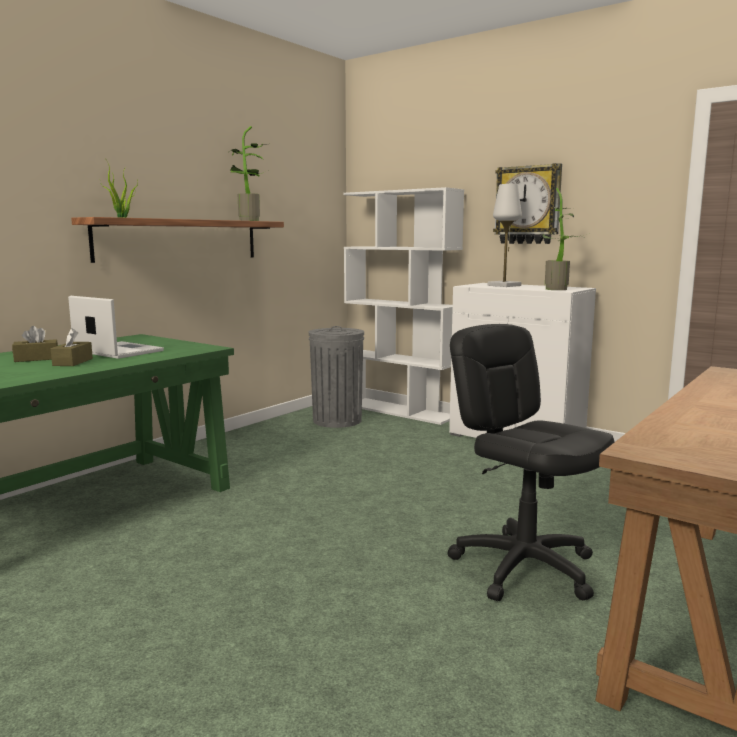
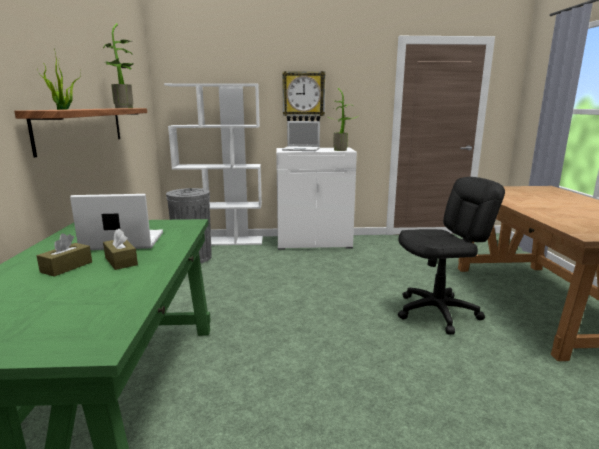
camera: 40 degrees left, 5 degrees up
black office chair [448,324,615,601] -> black office chair turned 150 degrees clockwise [398,177,505,335]
white table lamp [488,184,522,287] -> laptop [282,121,320,151]

